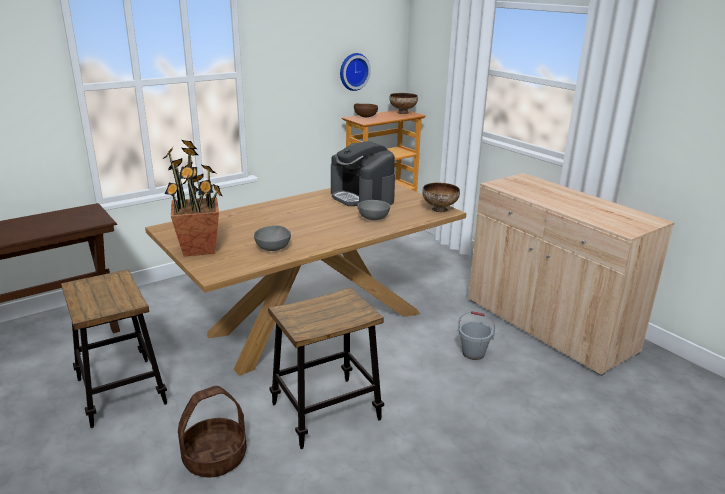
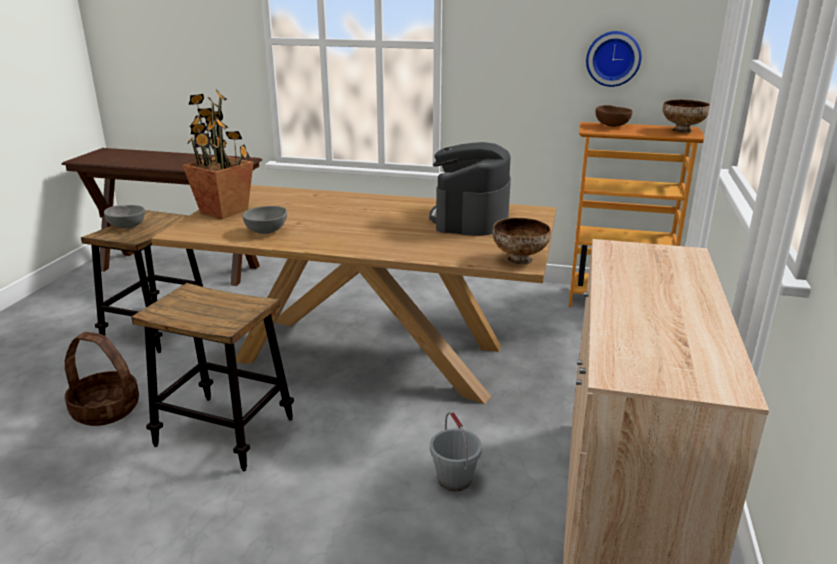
camera: 50 degrees right, 0 degrees up
grey bowl [358,200,390,220] -> grey bowl moved to [104,205,145,228]

